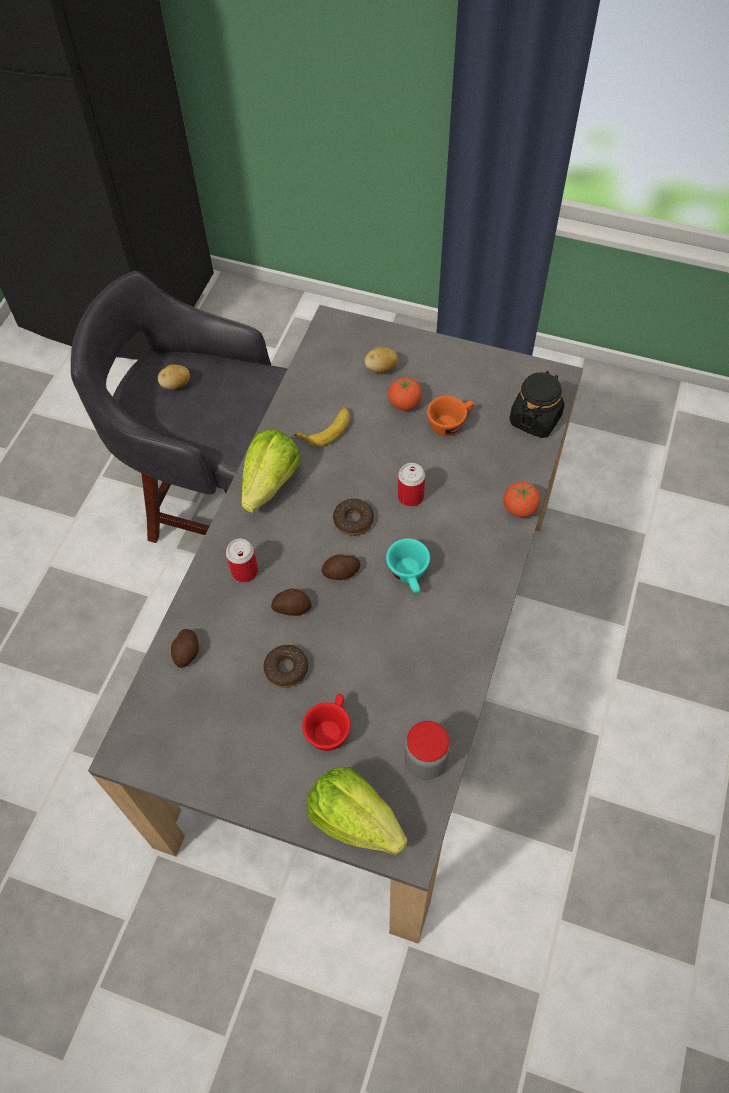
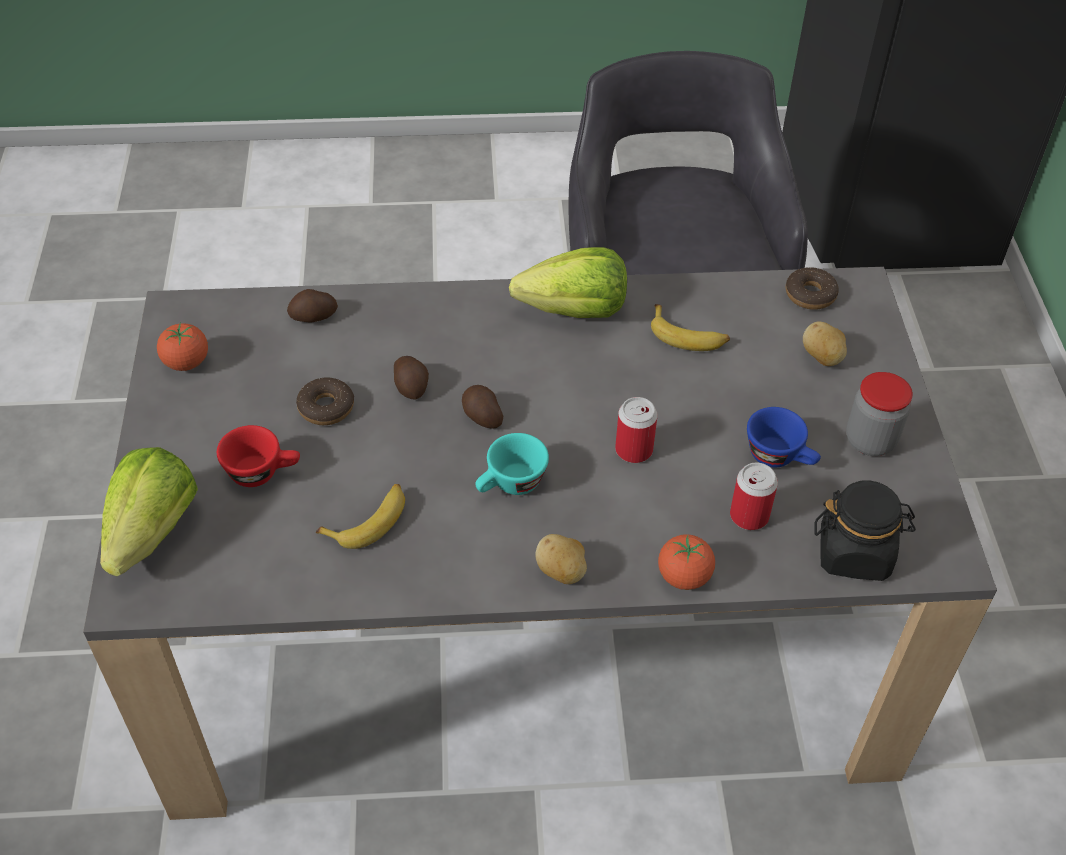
camera: 65 degrees right, 10 degrees down
potato [158,365,190,390] -> potato moved to [536,534,587,584]
can [226,539,258,583] -> can moved to [730,463,778,530]
donut [333,499,374,536] -> donut moved to [786,267,839,310]
tomato [388,377,422,411] -> tomato moved to [157,322,208,371]
jar [405,721,450,780] -> jar moved to [846,372,913,456]
orange cup [427,396,474,436] -> blue cup [747,407,821,468]
none -> banana [316,484,405,549]

